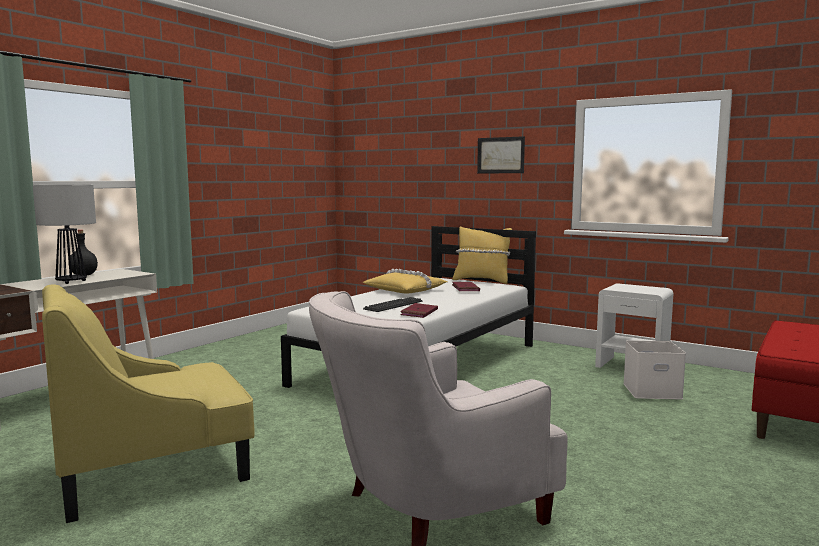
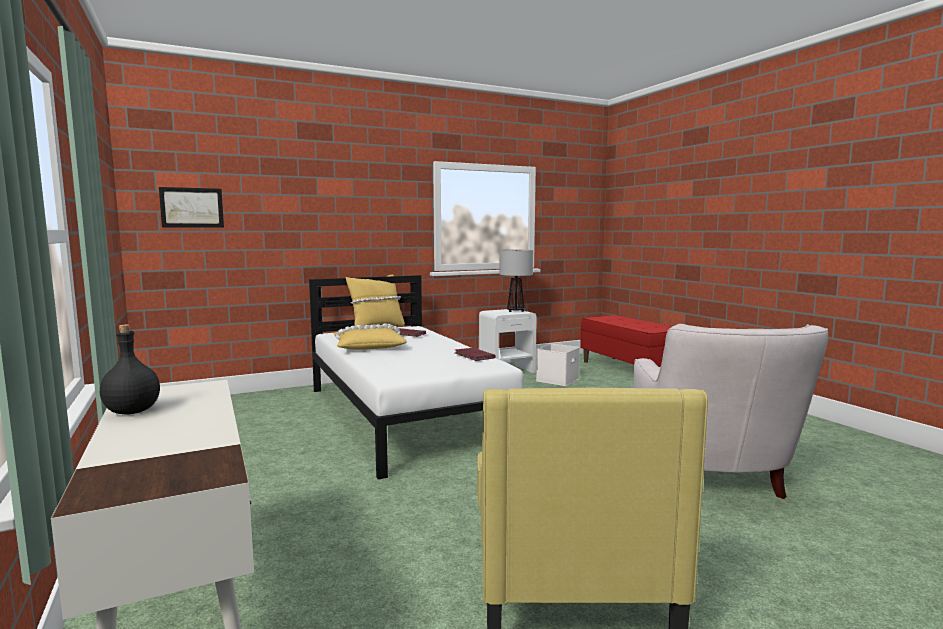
camera: 60 degrees left, 0 degrees up
table lamp [33,185,96,284] -> table lamp moved to [500,249,533,312]
keyboard [363,297,423,312] -> none
picture [477,136,525,173] -> picture moved to [159,187,224,228]

